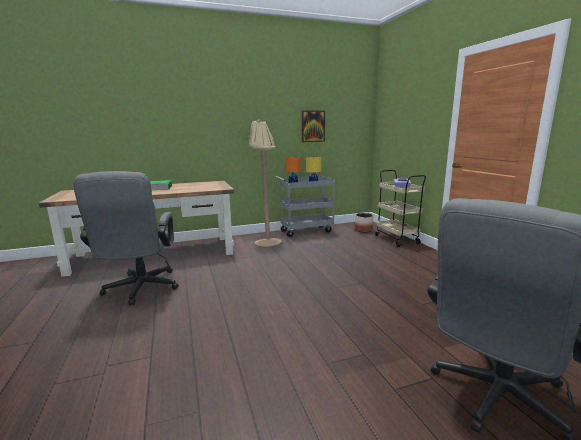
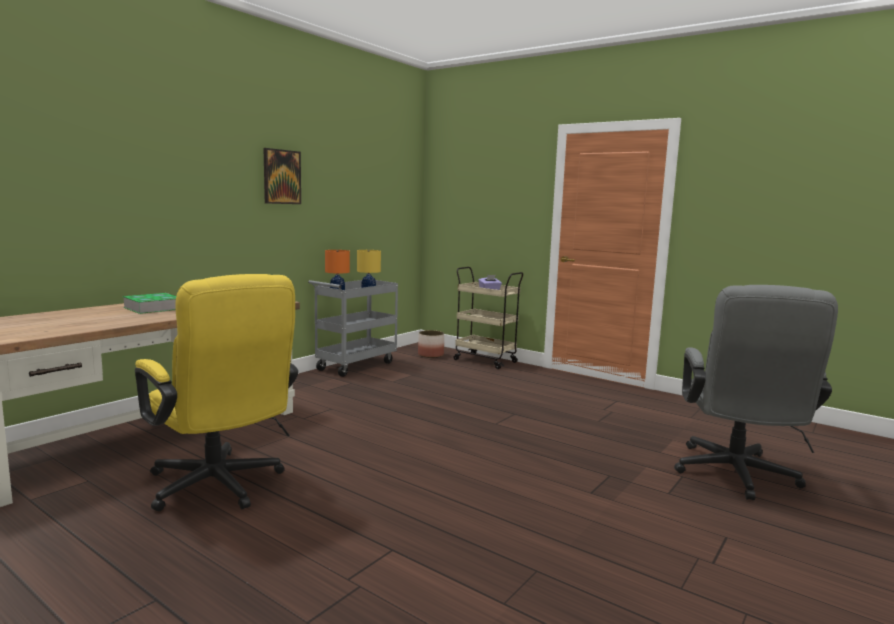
camera: 35 degrees left, 5 degrees down
grey office chair [74,171,178,305] -> yellow office chair [135,274,298,511]
beige floor lamp [247,119,282,247] -> none
picture [302,111,325,142] -> picture moved to [263,148,301,204]

